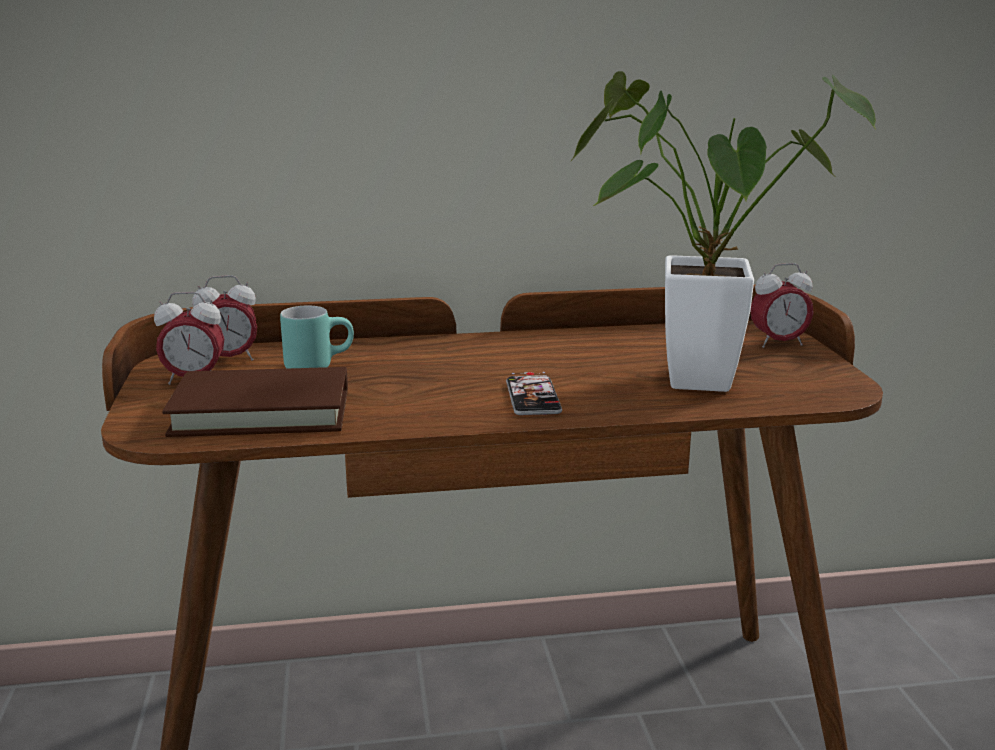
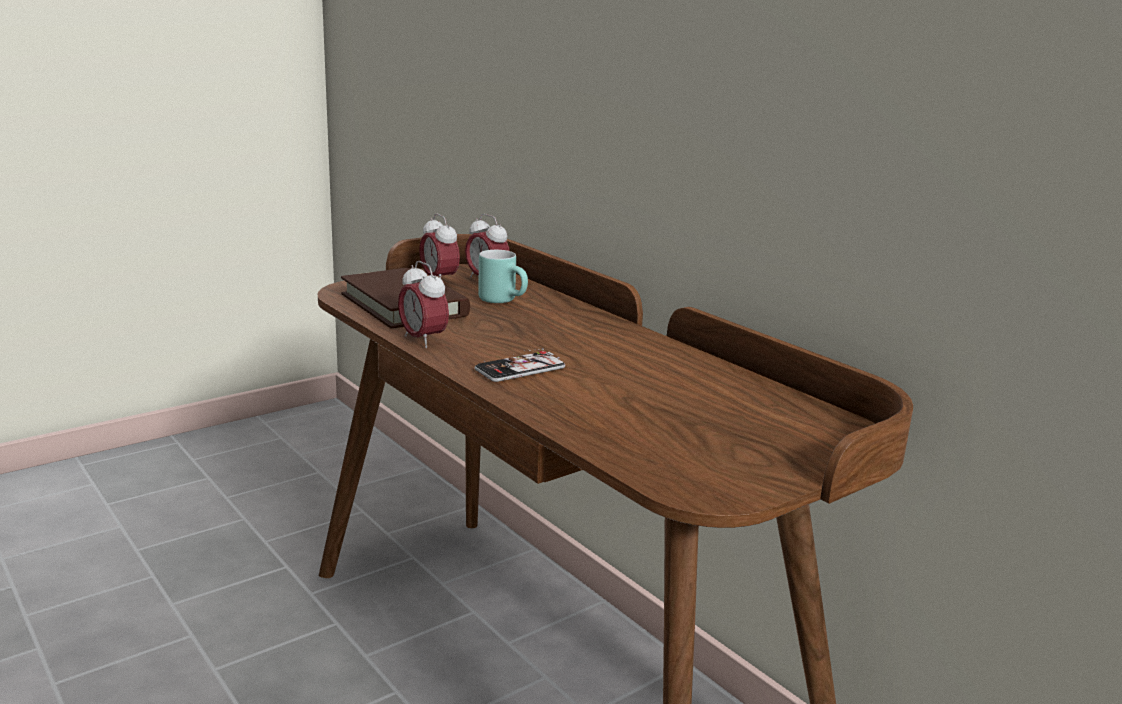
camera: 60 degrees right, 0 degrees up
potted plant [570,71,876,392] -> none
alarm clock [751,263,814,348] -> alarm clock moved to [398,261,449,348]

